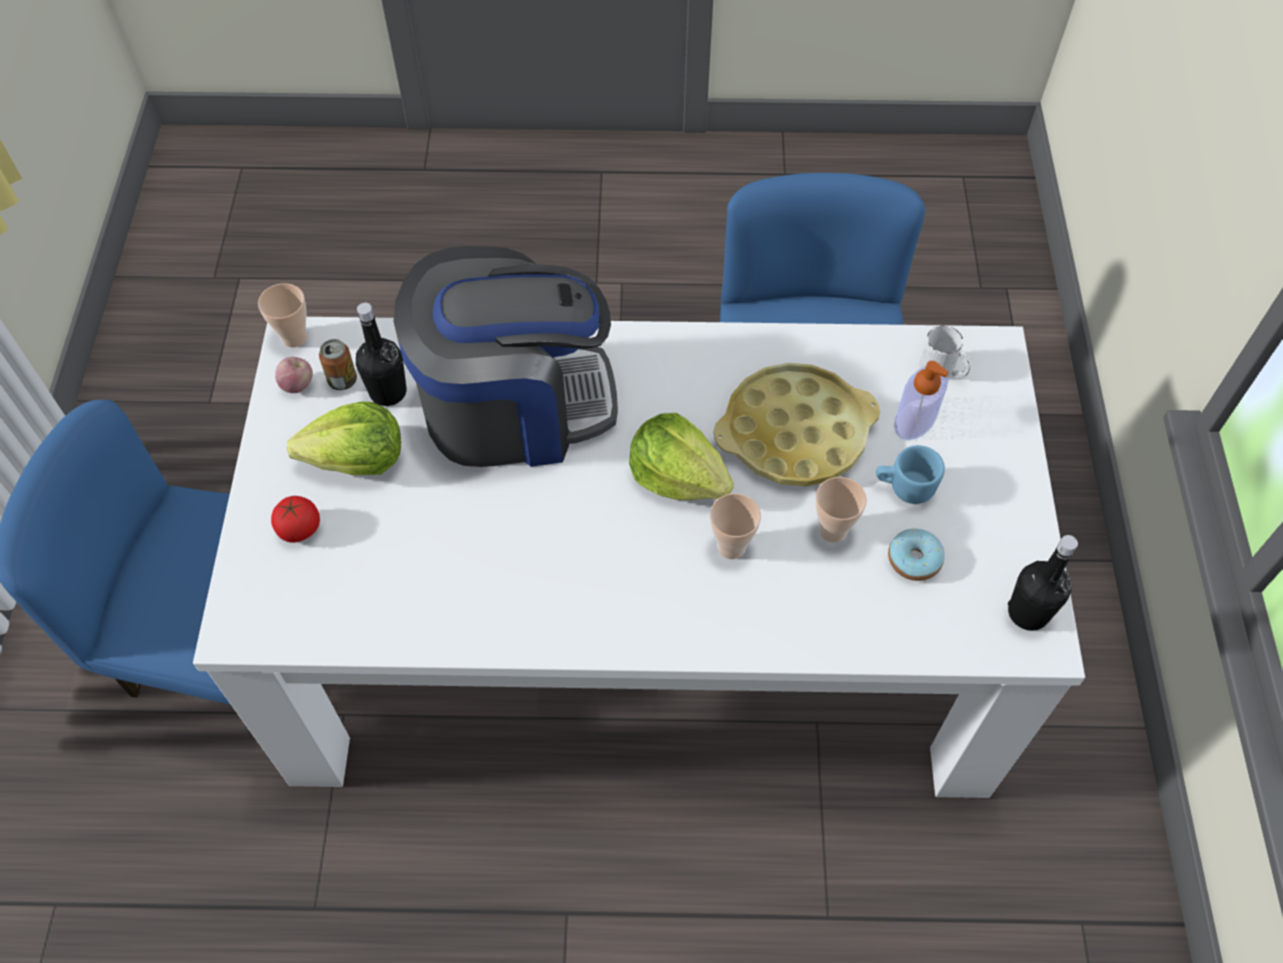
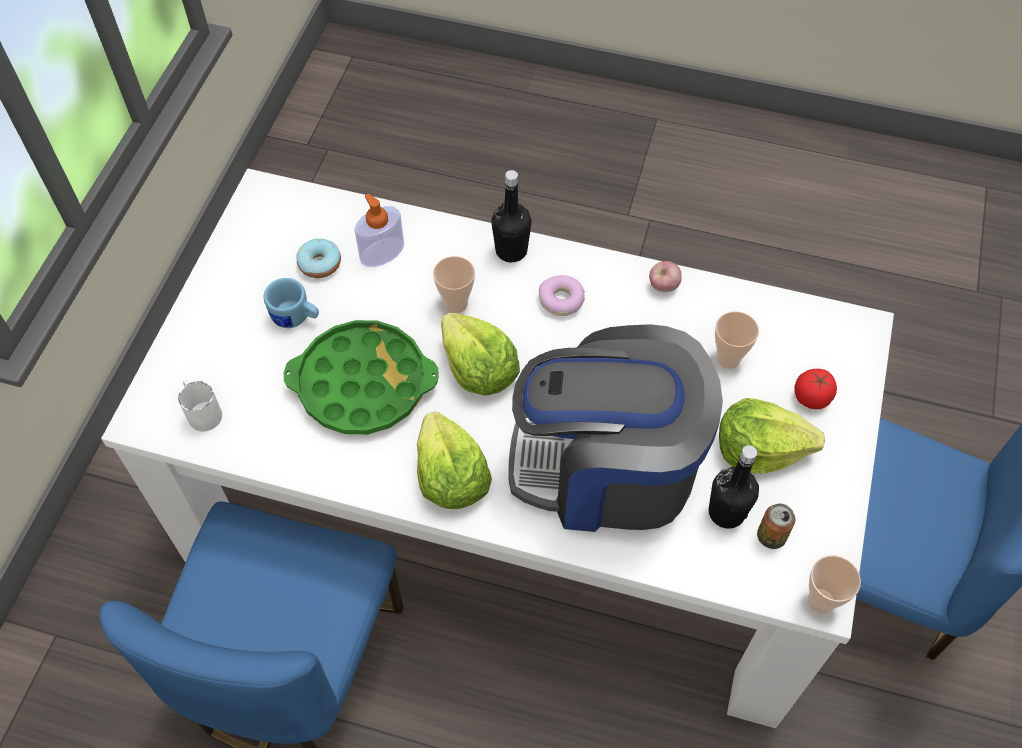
camera: 165 degrees left, 0 degrees up
apple [275,357,313,393] -> apple moved to [649,261,682,292]
yellow tray [713,363,880,486] -> green tray [284,320,439,434]
cup [815,477,867,543] -> cup moved to [715,311,759,369]
soap dispenser [894,361,948,440] -> soap dispenser moved to [354,193,404,267]
black bottle [1008,535,1078,631] -> black bottle moved to [491,170,532,262]
none -> lettuce [417,412,492,509]
none -> donut [539,275,585,316]

